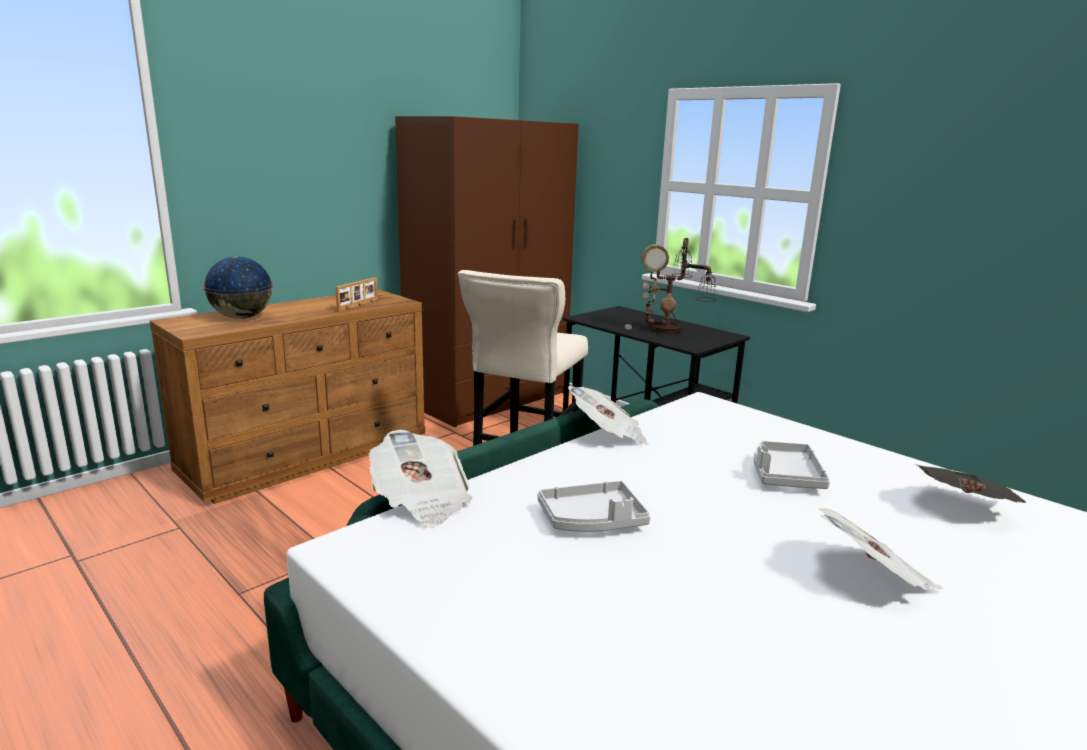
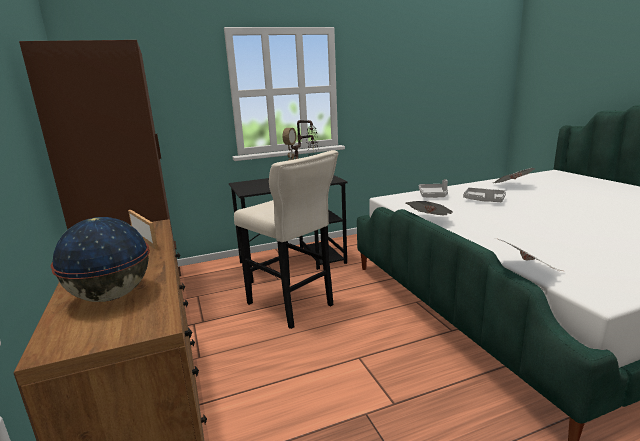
camera: 65 degrees left, 0 degrees up
grey tray [538,481,650,532] -> grey tray moved to [419,179,448,198]
newspaper [819,508,943,591] -> none

